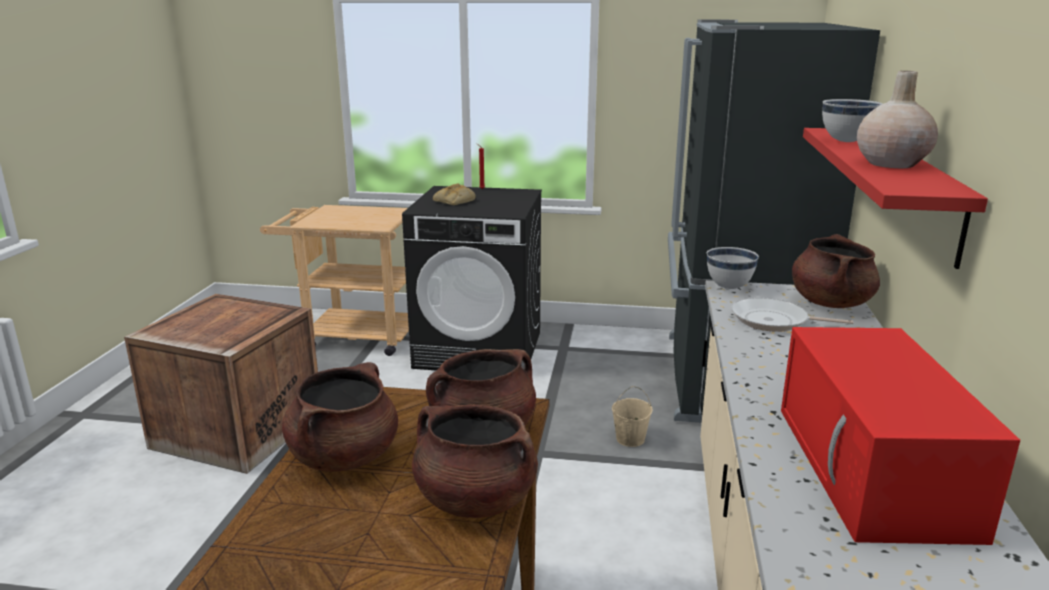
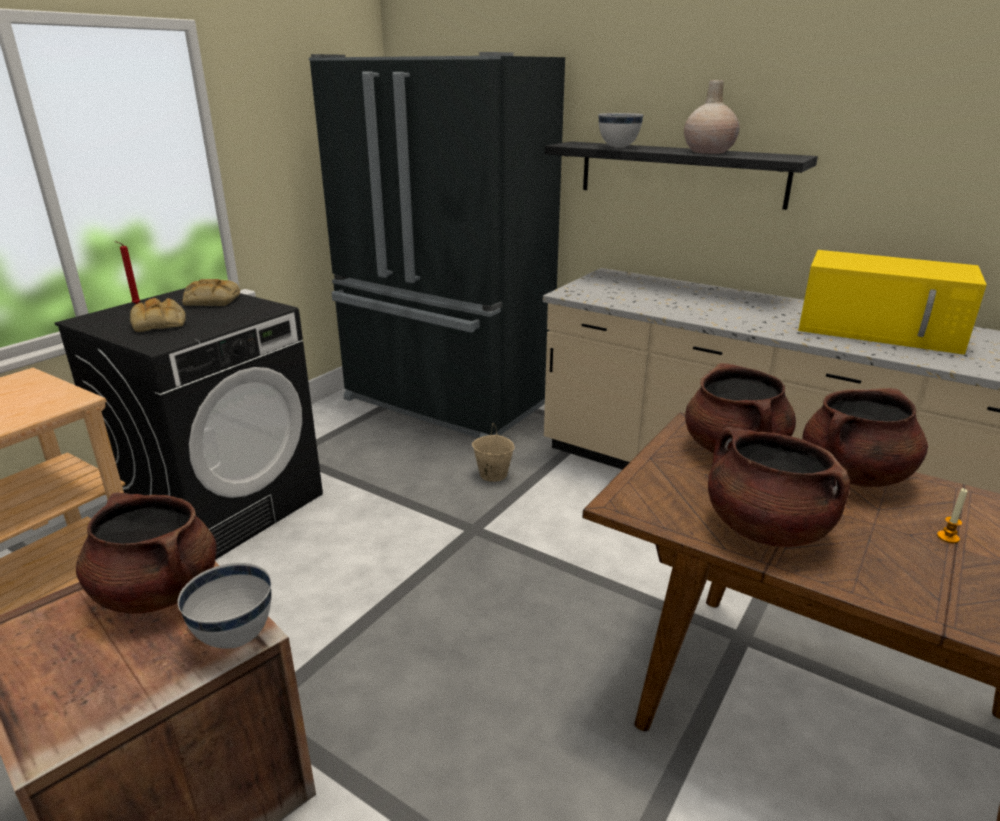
camera: 65 degrees left, 5 degrees up
white bowl [707,247,759,289] -> white bowl moved to [178,563,272,649]
frying pan [731,298,853,332] -> none
red microwave [781,327,1020,545] -> yellow microwave [798,250,987,355]
brown cooking pot [792,234,880,308] -> brown cooking pot moved to [76,493,217,614]
red shelf [803,128,988,269] -> black shelf [545,141,818,210]
none -> bread [183,279,240,306]
none -> candle [937,488,967,543]

